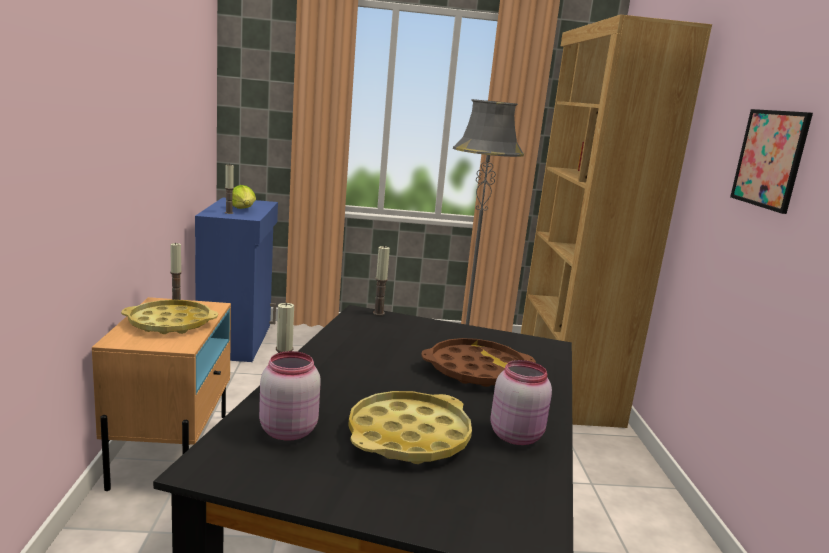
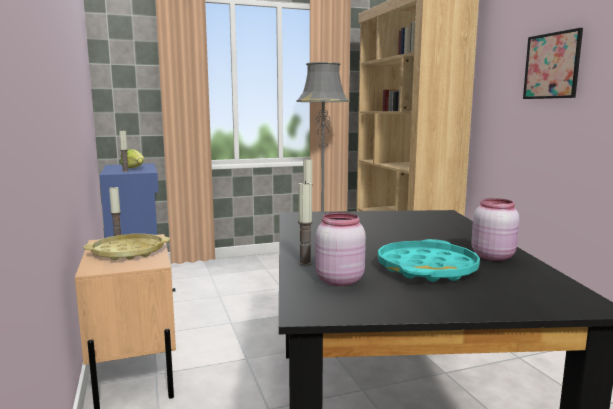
camera: 15 degrees left, 5 degrees down
yellow tray [348,391,472,464] -> turquoise tray [378,239,480,282]
brown tray [421,338,536,387] -> none

